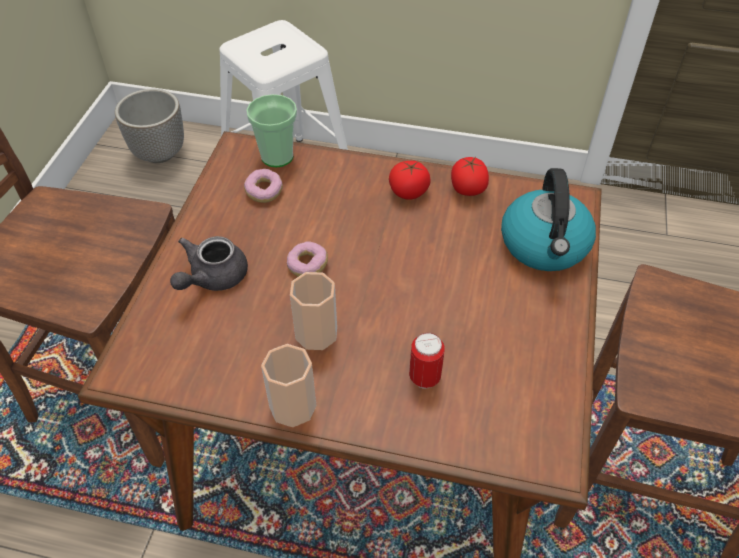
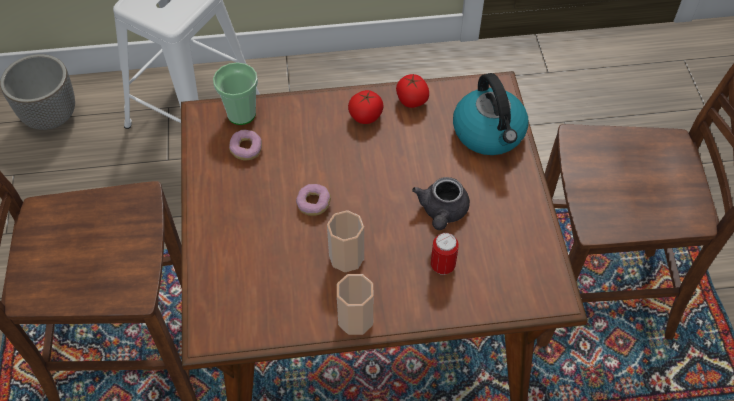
camera: 20 degrees left, 5 degrees up
grey teapot [170,236,248,291] -> grey teapot moved to [412,177,470,230]

